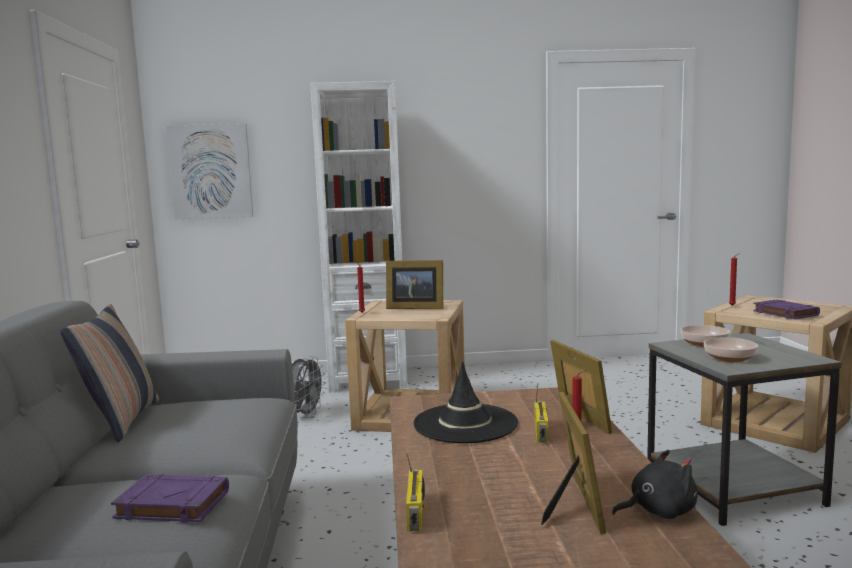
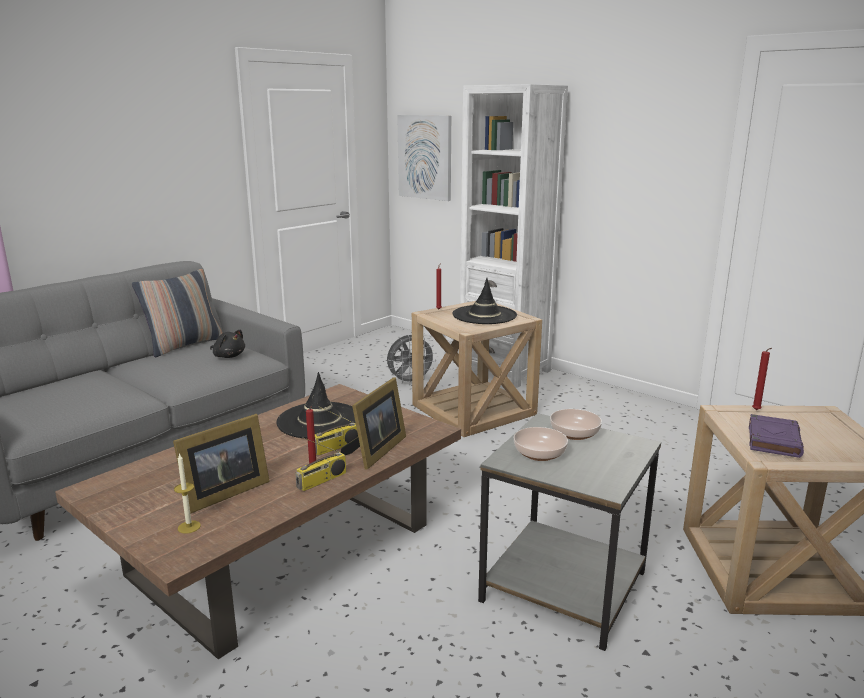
camera: 45 degrees right, 10 degrees up
purple book [111,474,229,523] -> none
picture frame [386,260,443,309] -> black hat [452,278,517,324]
radio [406,453,425,532] -> radio moved to [295,437,346,491]
black plush toy [612,450,698,519] -> black plush toy moved to [210,330,245,358]
none -> candle [174,453,201,534]

